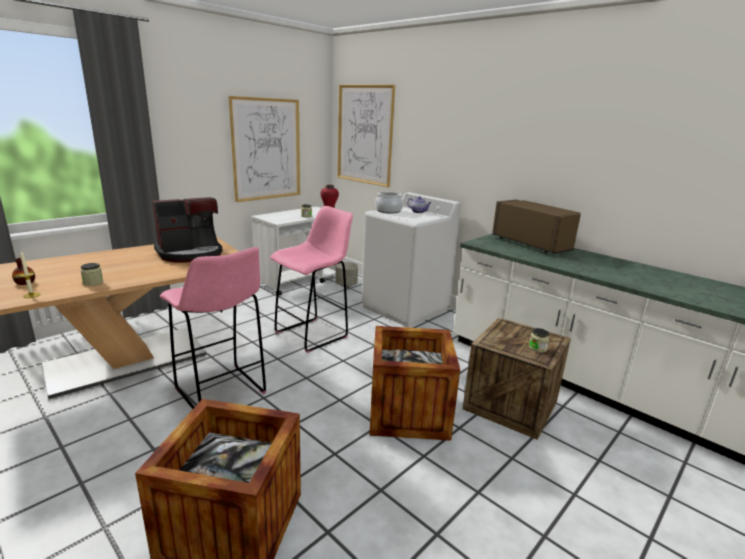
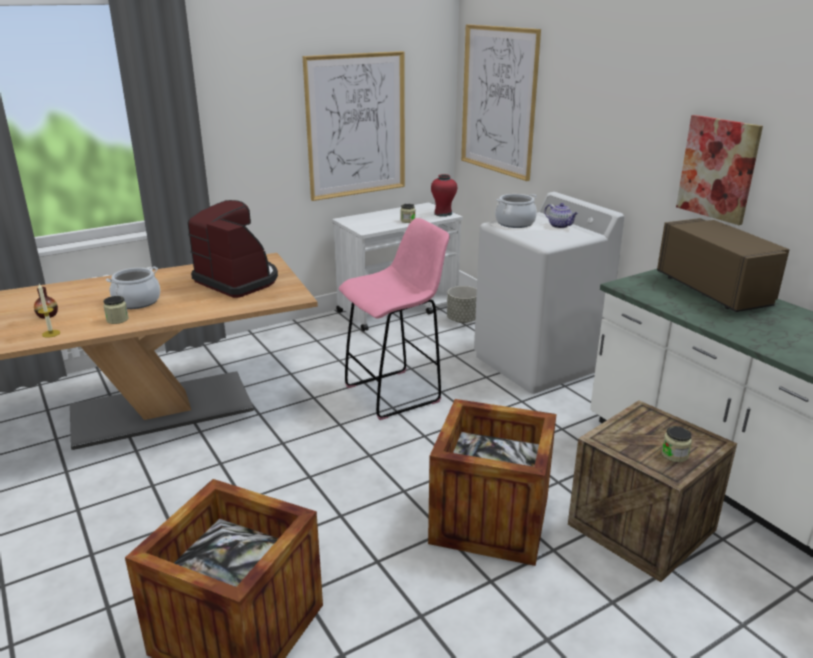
camera: 15 degrees right, 5 degrees up
coffee machine [152,197,223,263] -> coffee machine turned 120 degrees counterclockwise [188,200,278,298]
pink stool [160,247,266,409] -> none
none -> cooking pot [106,266,160,309]
none -> picture [676,115,763,225]

